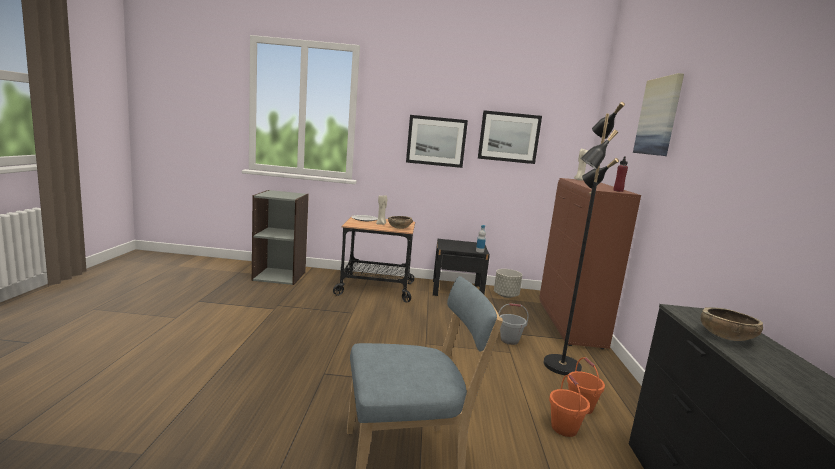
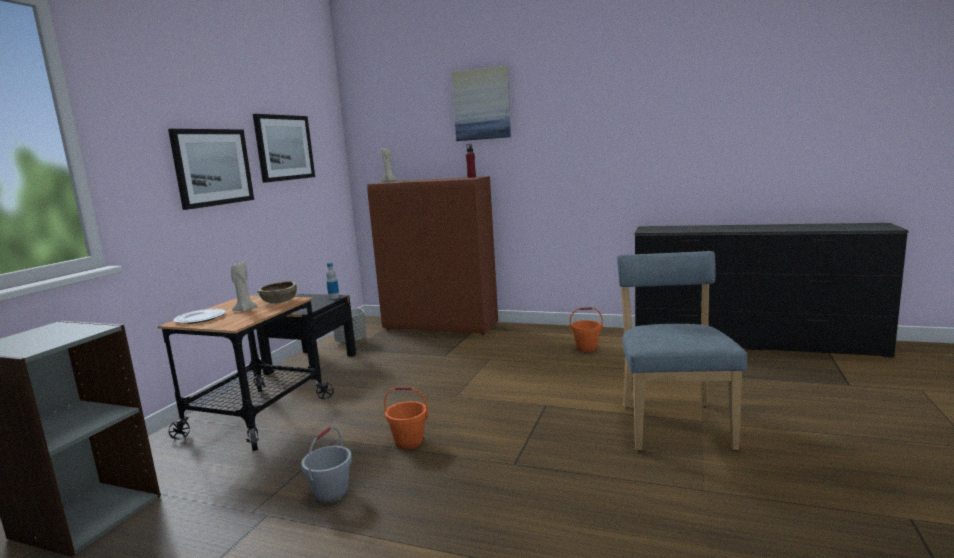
camera: 70 degrees left, 0 degrees up
grey bucket [499,303,529,345] -> grey bucket moved to [301,427,352,504]
black floor lamp [543,102,625,375] -> none
orange bucket [549,374,590,437] -> orange bucket moved to [384,387,428,449]
brown bowl [701,307,763,341] -> none

